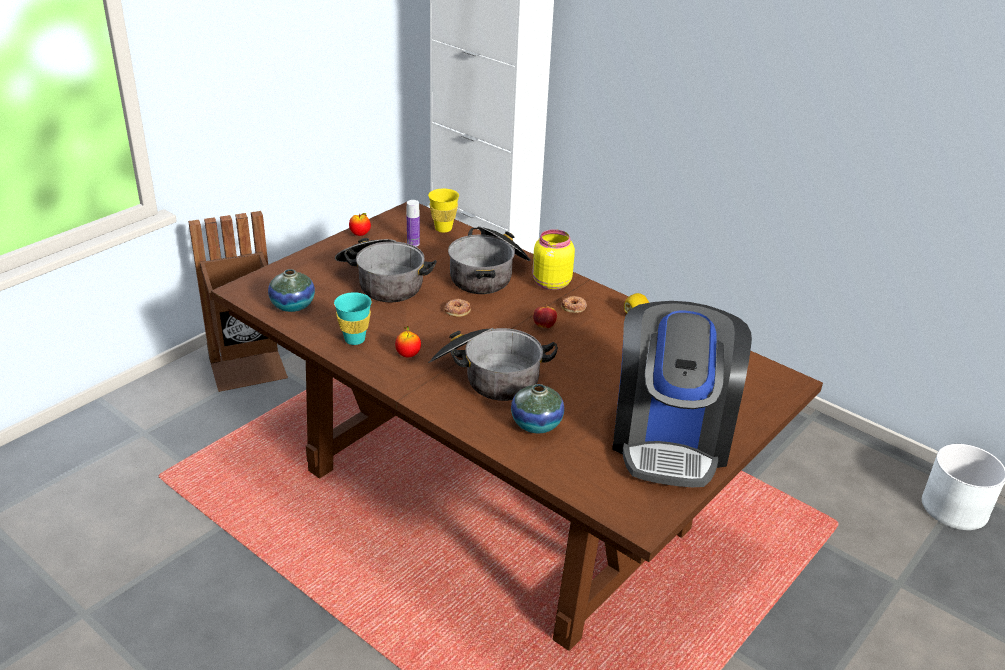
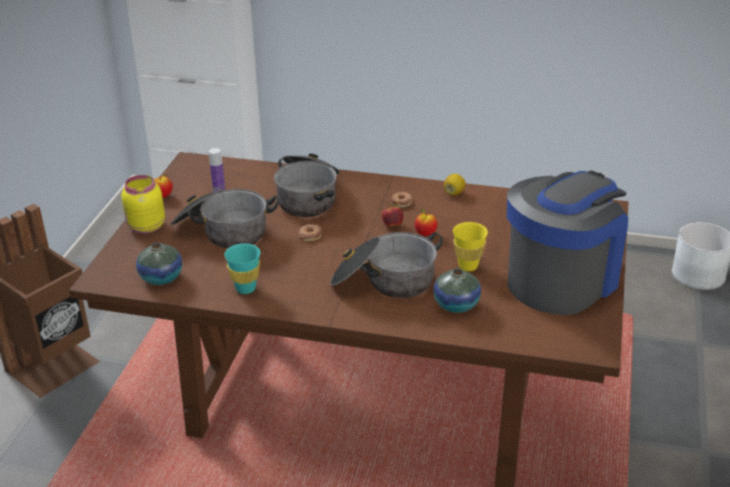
camera: 25 degrees left, 0 degrees up
apple [395,326,421,357] -> apple moved to [415,209,437,236]
yellow cup [428,189,459,233] -> yellow cup moved to [453,222,488,271]
yellow jar [532,229,575,290] -> yellow jar moved to [121,175,165,234]
coffee machine [612,301,752,487] -> coffee machine turned 120 degrees counterclockwise [507,171,628,315]

